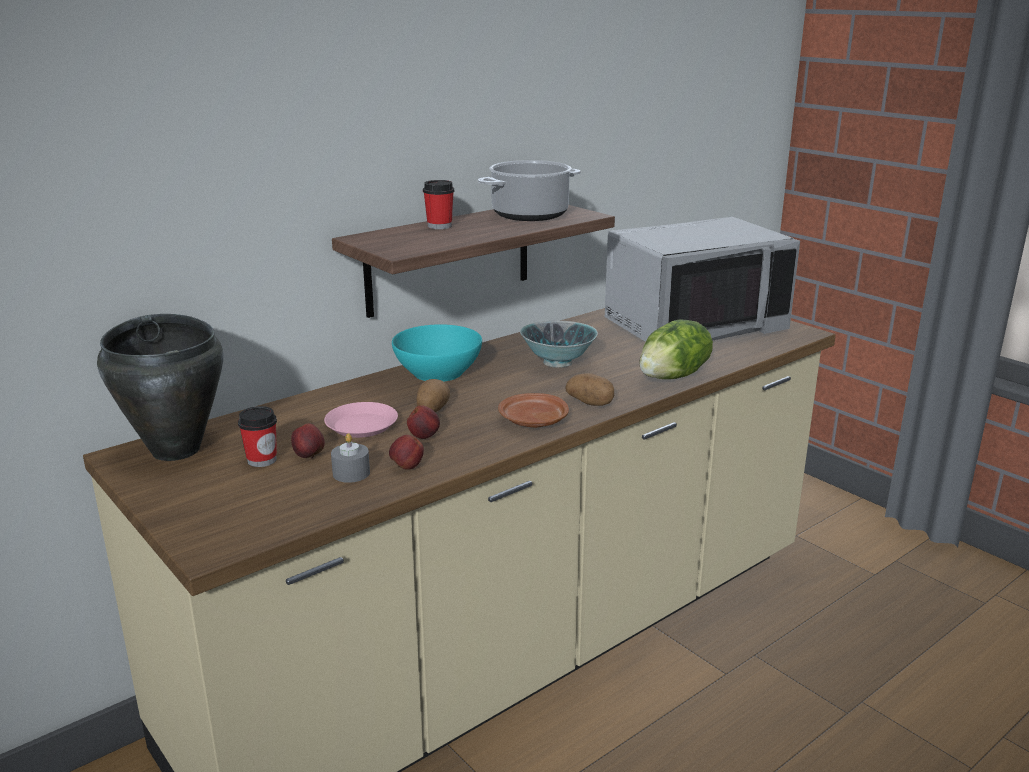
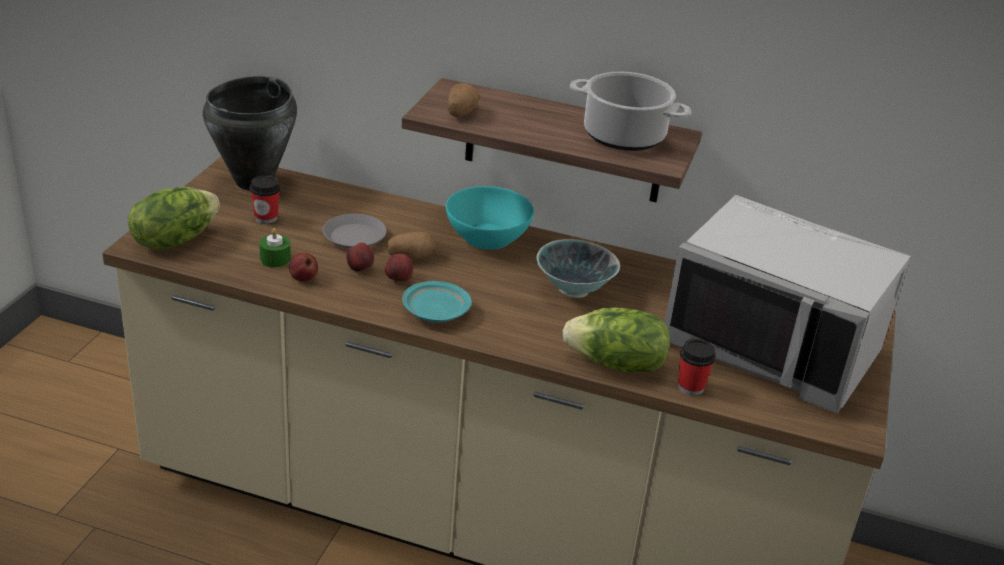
camera: 55 degrees right, 10 degrees up
apple [291,423,325,459] -> apple moved to [385,254,413,282]
pink plate [324,402,398,438] -> grey plate [323,214,387,249]
grey candle [331,433,370,483] -> green candle [259,228,291,268]
cup [423,180,454,229] -> cup moved to [678,339,716,396]
brown plate [498,393,569,428] -> turquoise plate [402,281,472,323]
potato [565,373,614,406] -> potato moved to [447,83,479,117]
none -> lettuce [127,187,220,249]

